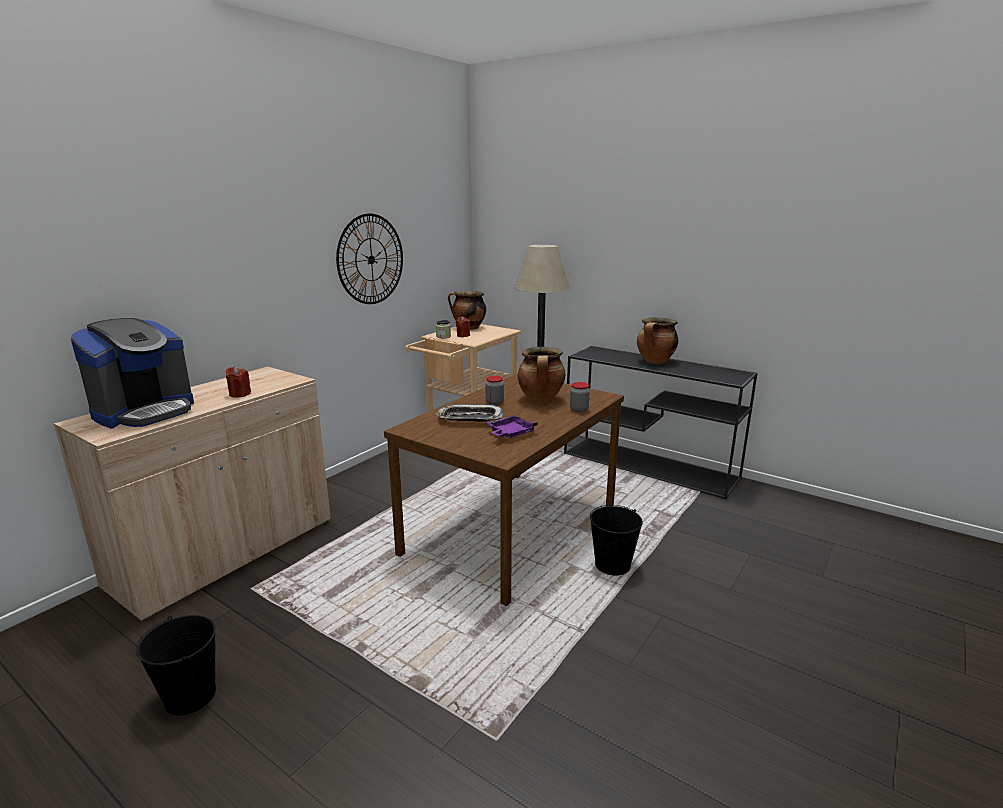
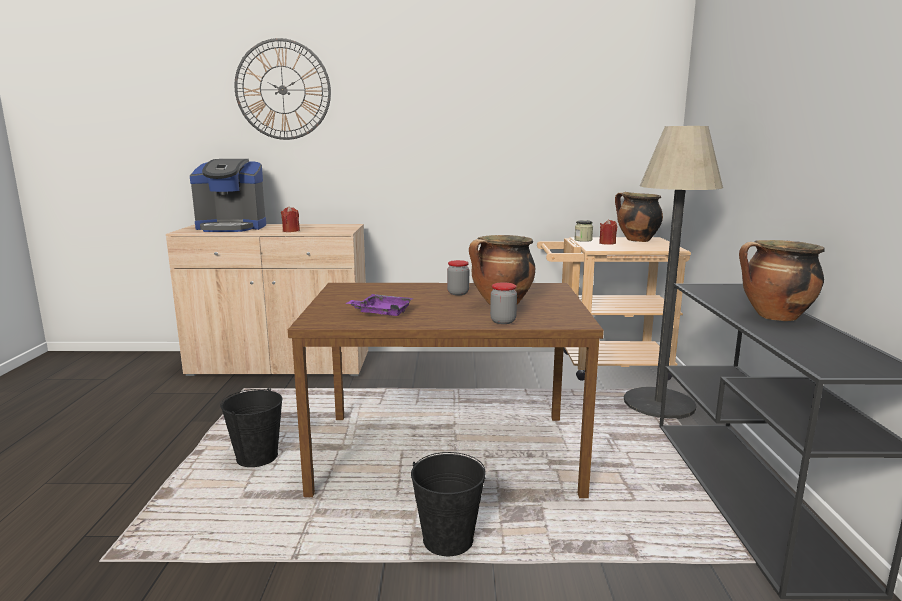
camera: 55 degrees right, 5 degrees down
black bucket [136,615,216,716] -> black bucket moved to [220,387,283,467]
wall clock [336,213,403,304] -> wall clock moved to [234,38,331,140]
tray [437,404,504,422] -> none

